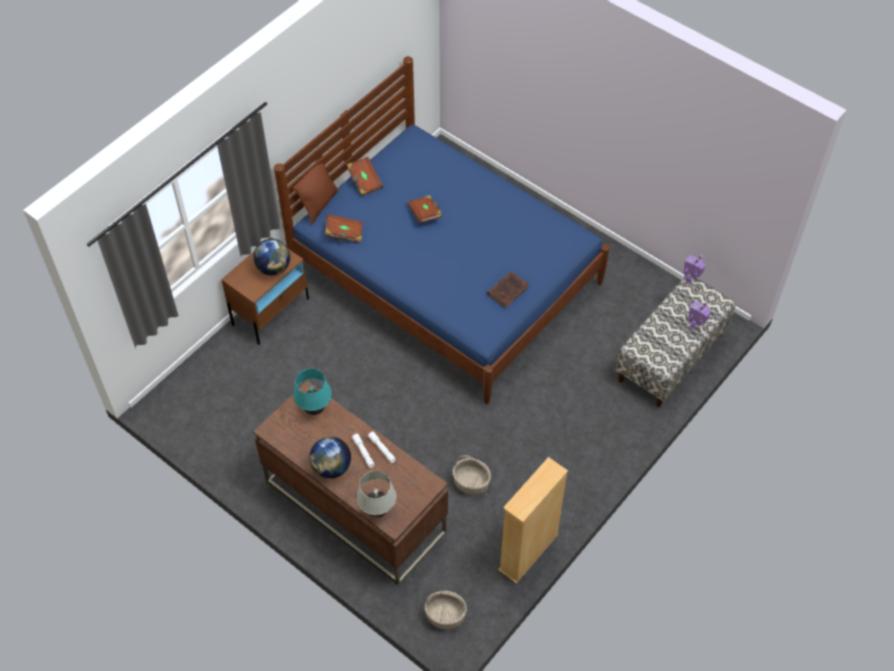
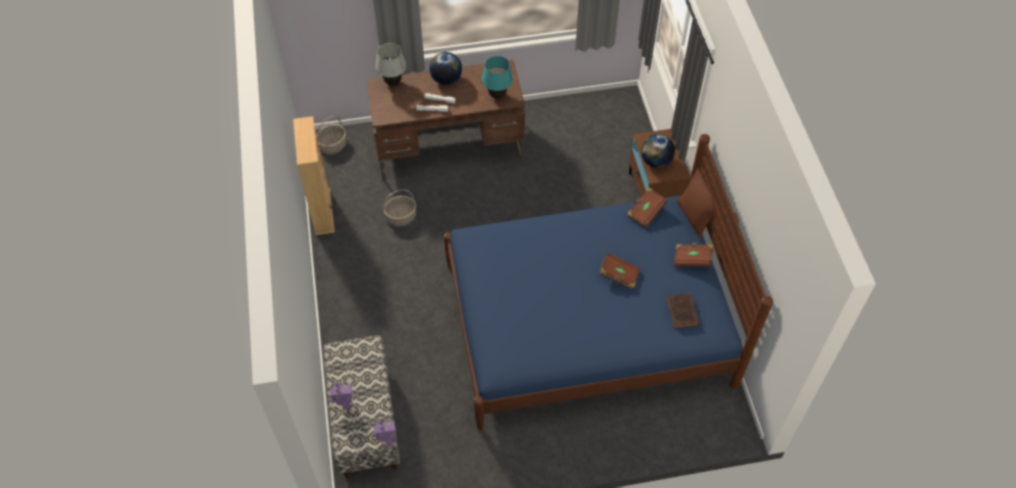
camera: 130 degrees right, 0 degrees up
brown book [487,271,529,308] -> brown book moved to [667,293,699,329]

